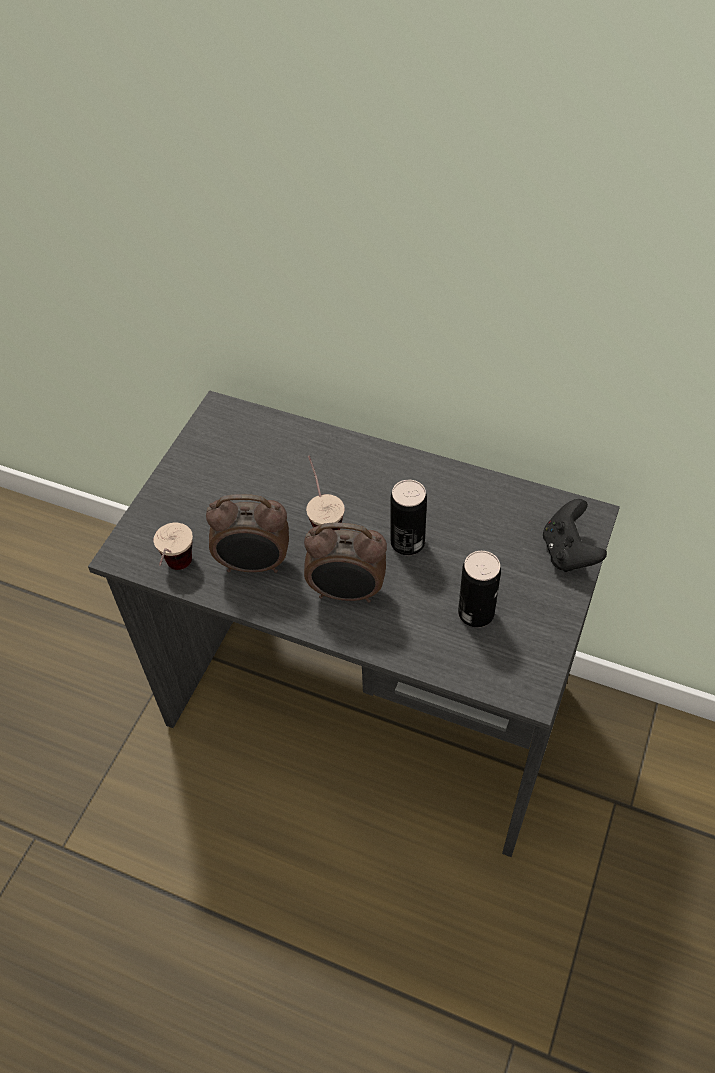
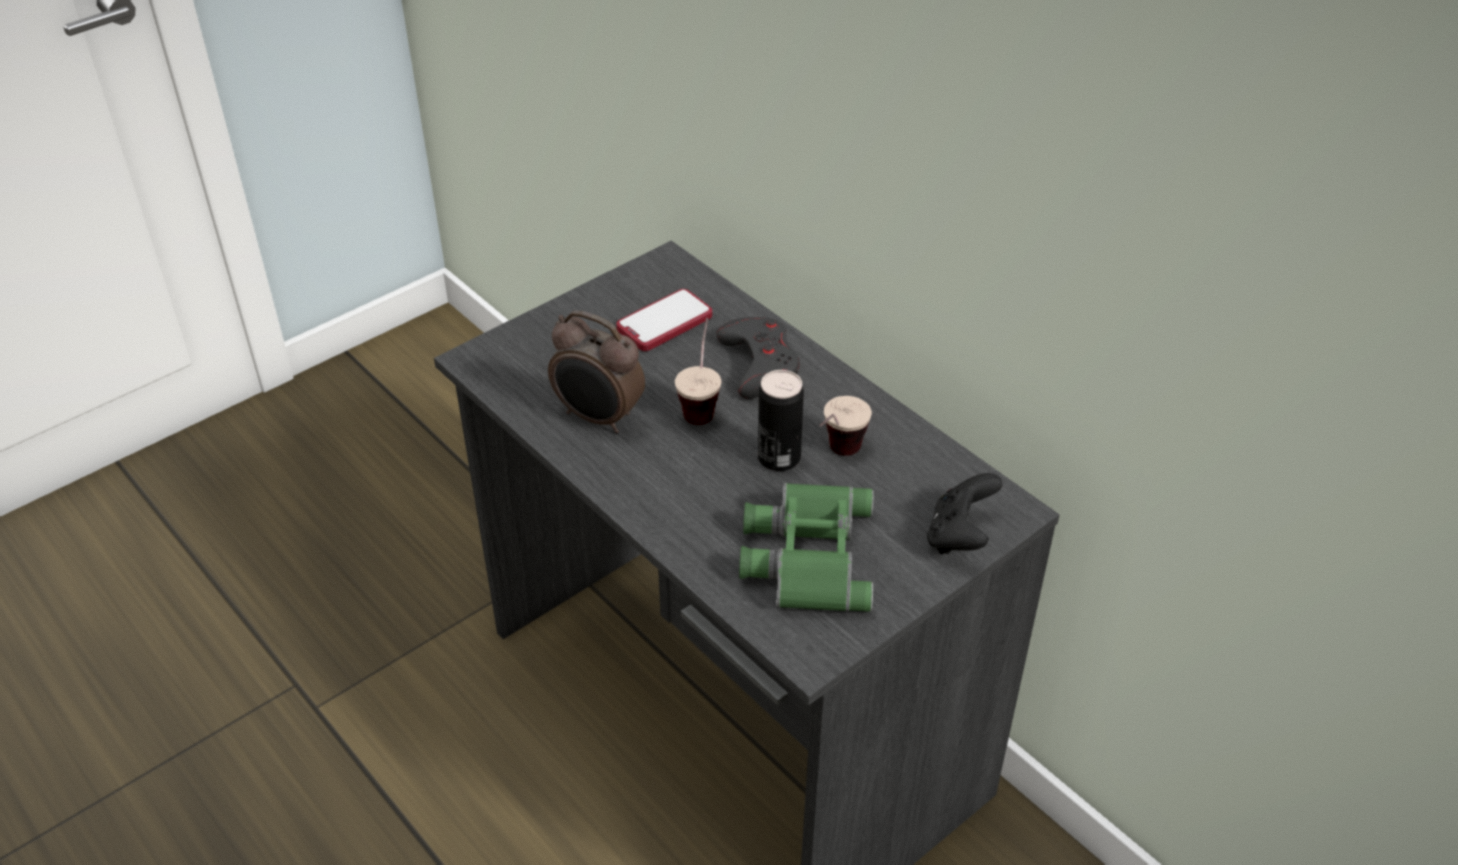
camera: 25 degrees right, 10 degrees down
cup [154,523,193,570] -> cup moved to [819,396,872,456]
alarm clock [304,523,387,603] -> none
can [458,551,501,627] -> green binoculars [739,483,873,612]
none -> phone [616,289,712,351]
none -> grey game controller [716,317,800,399]

